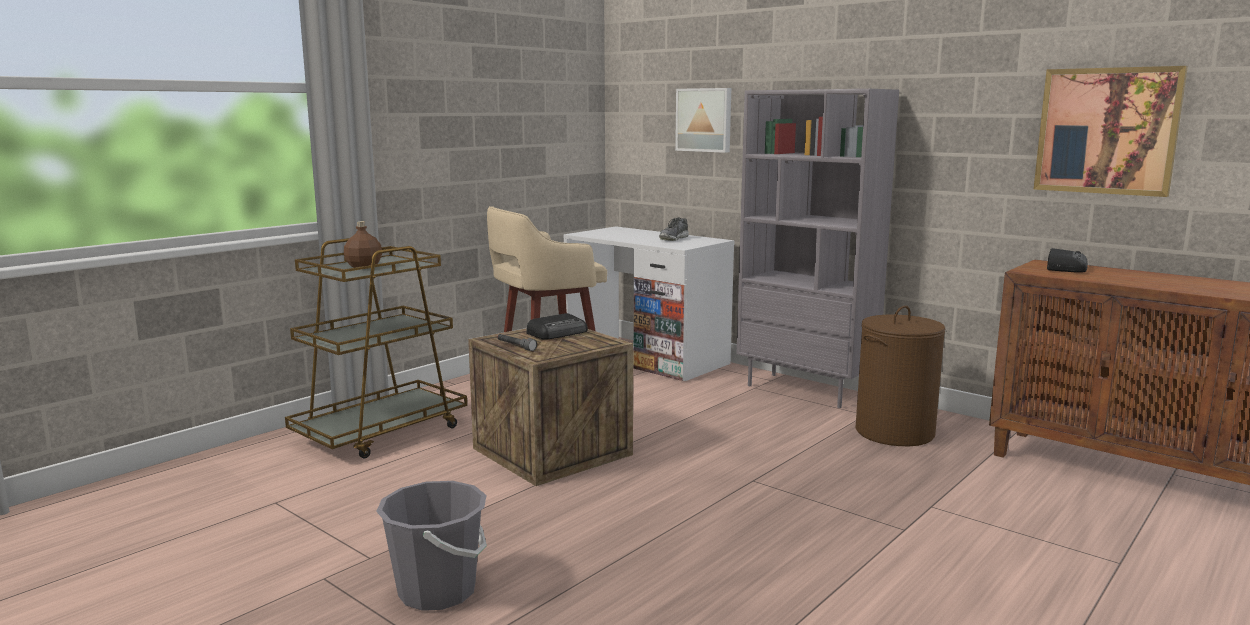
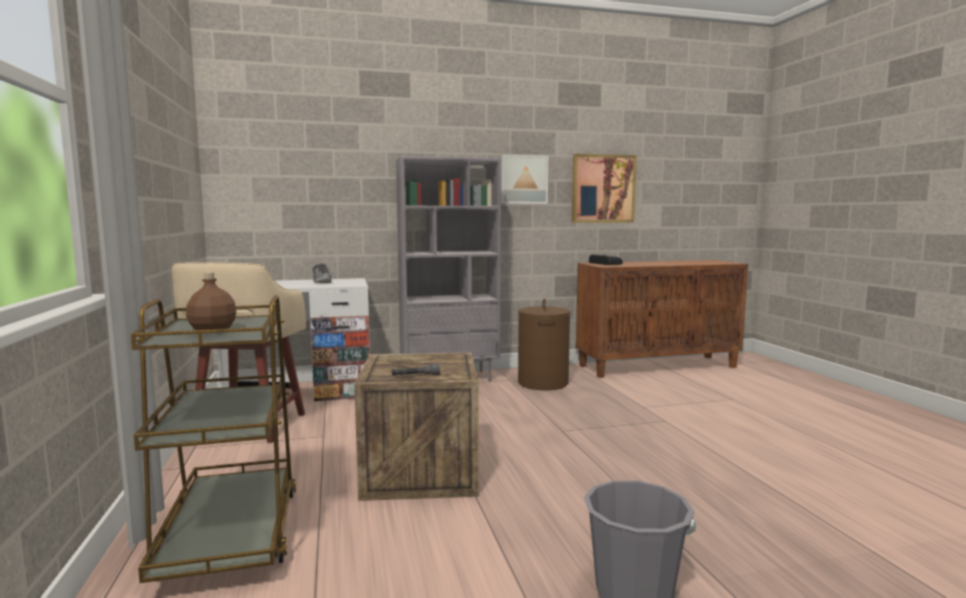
camera: 55 degrees left, 5 degrees down
radio [526,313,588,340] -> none
picture [675,88,731,153] -> picture moved to [501,155,548,204]

